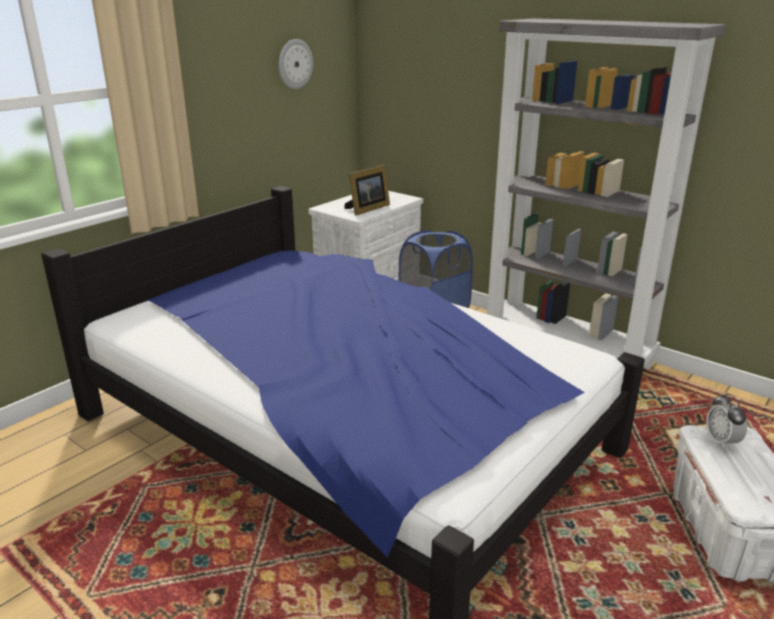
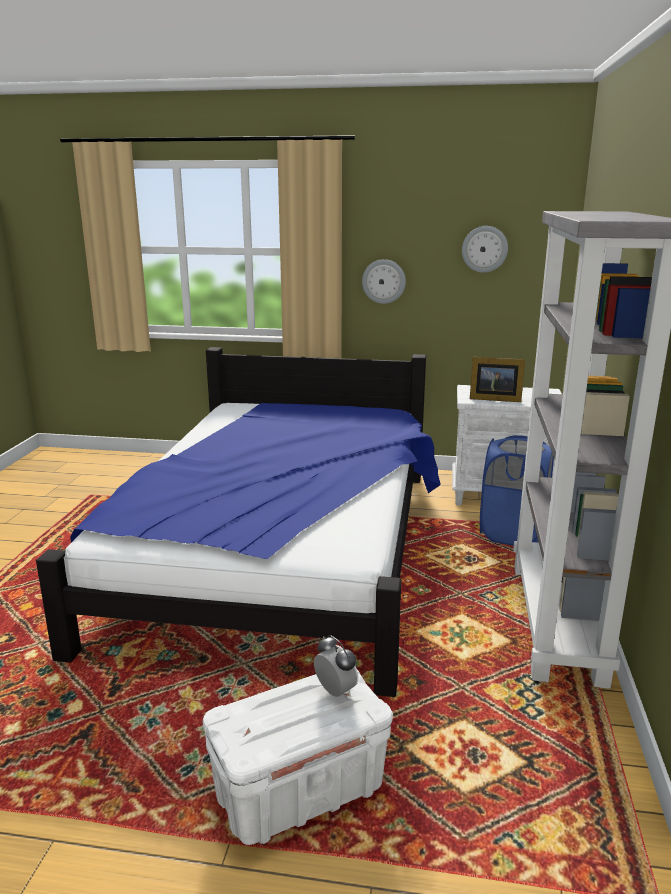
camera: 60 degrees right, 5 degrees down
alarm clock [706,393,747,449] -> alarm clock turned 90 degrees clockwise [314,635,358,697]
none -> wall clock [362,259,406,304]

